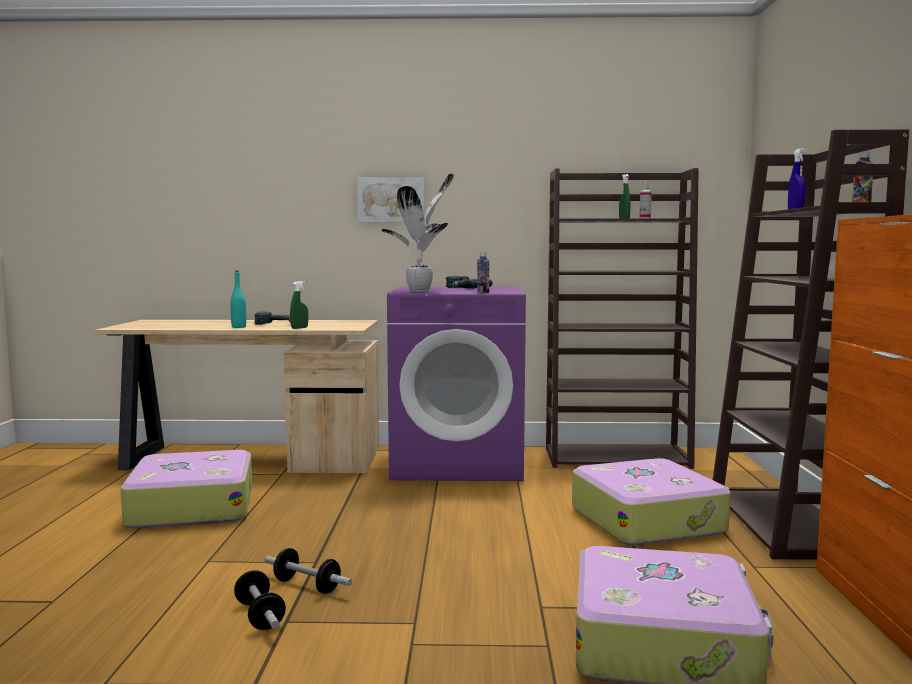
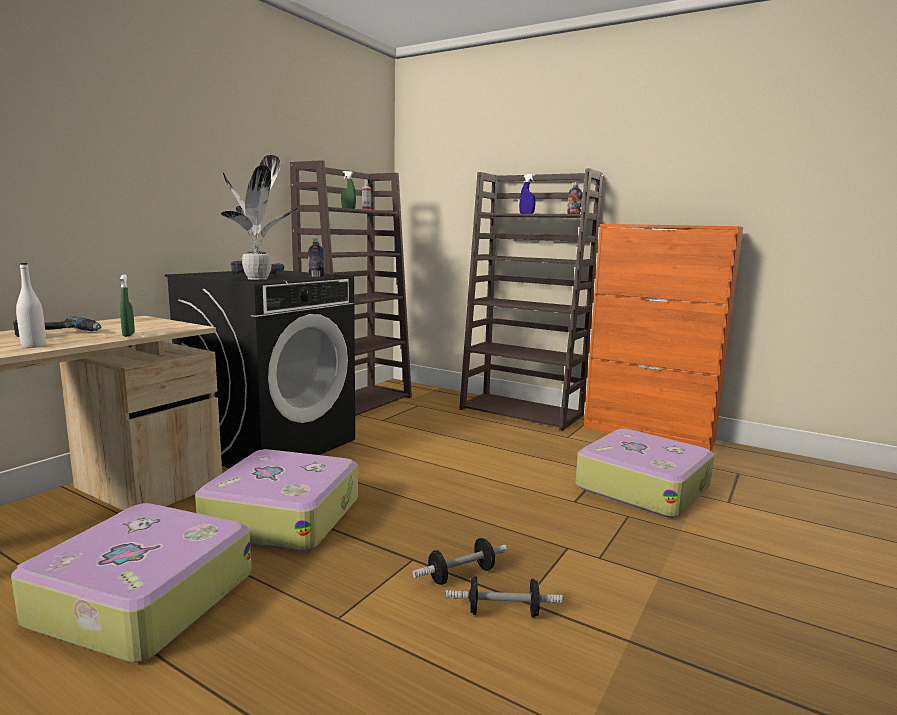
camera: 60 degrees left, 5 degrees up
turquoise bottle [230,271,246,328] -> white bottle [16,263,46,348]
picture [357,177,424,222] -> none
purple washing machine [387,286,526,481] -> black washing machine [165,270,355,469]
suitcase [572,458,730,546] -> suitcase moved to [195,449,358,552]

